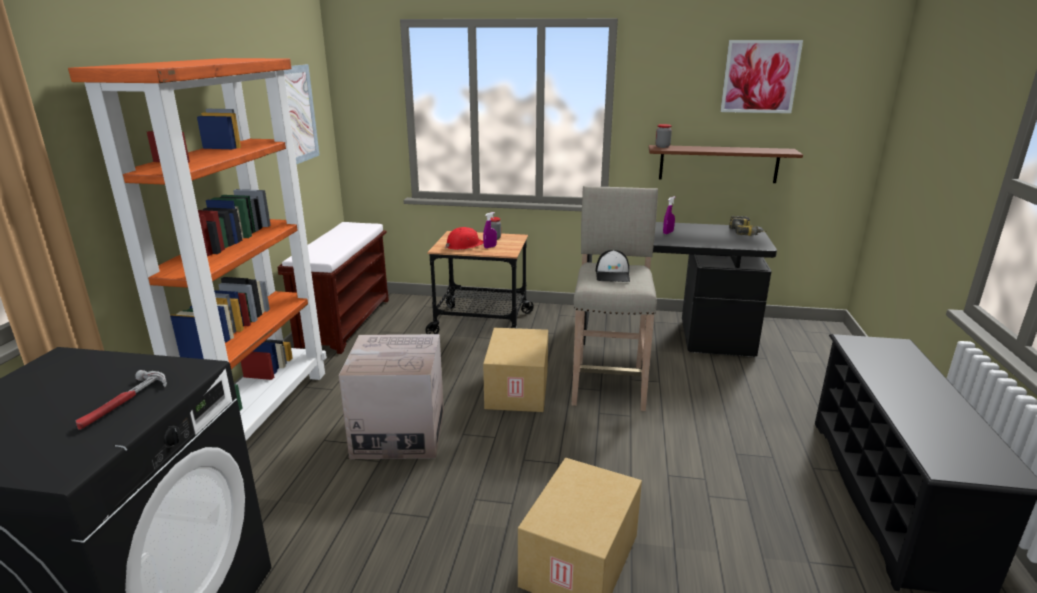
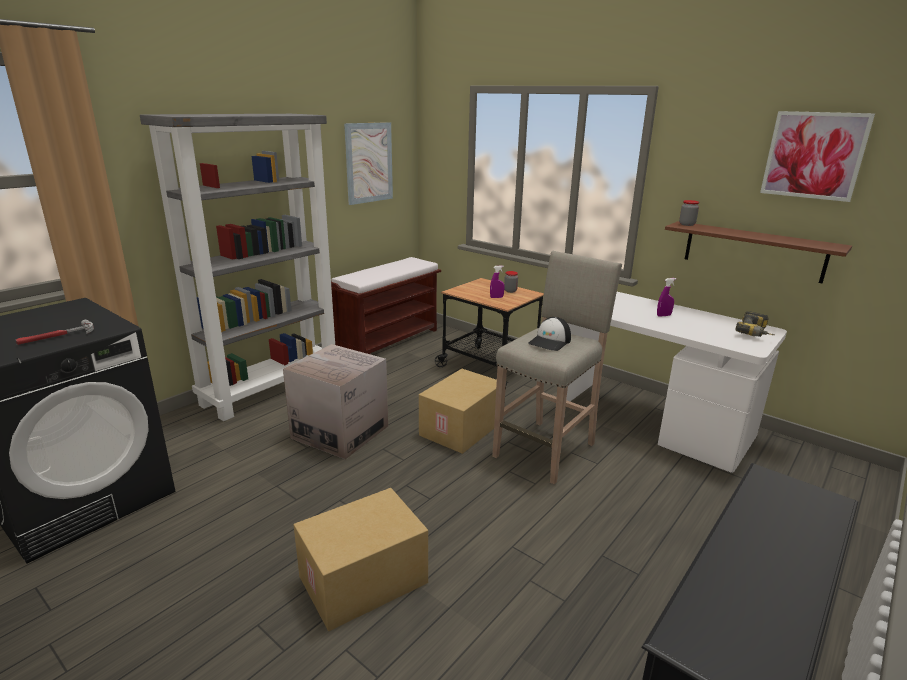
camera: 30 degrees right, 0 degrees up
orange bookcase [68,58,327,440] -> grey bookcase [140,114,335,421]
red hard hat [445,227,484,250] -> none
black desk [583,222,777,357] -> white desk [566,292,787,473]

